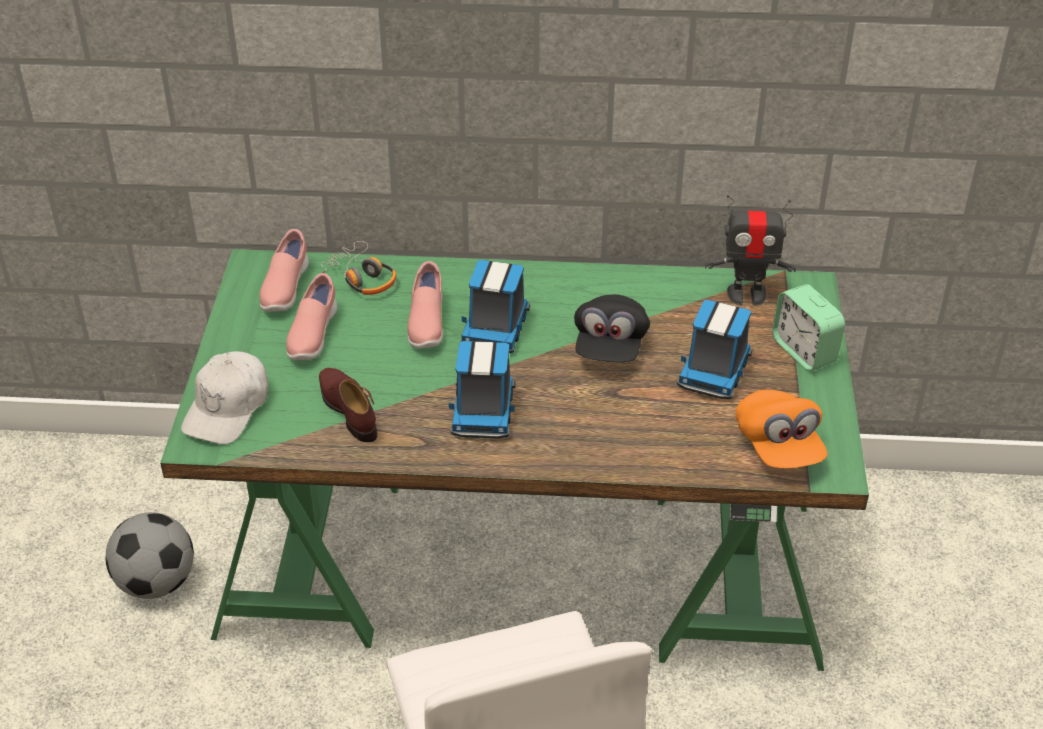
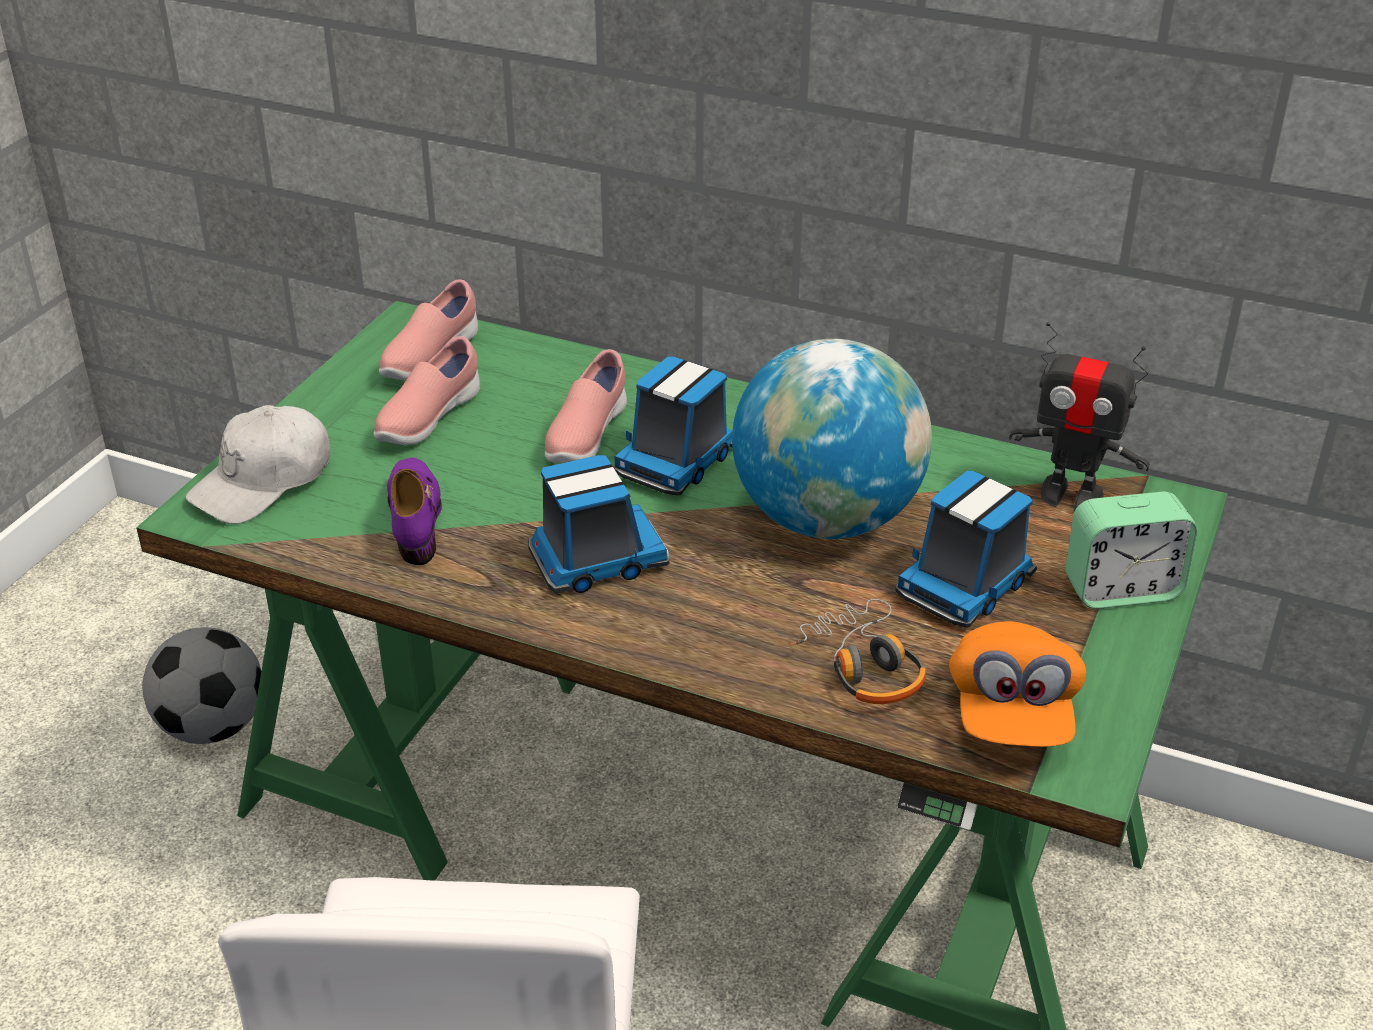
camera: 20 degrees right, 5 degrees down
brown shoe [319,368,377,442] -> purple shoe [387,458,442,565]
headphones [321,241,396,295] -> headphones moved to [791,599,926,704]
toy truck [449,341,515,439] -> toy truck turned 135 degrees counterclockwise [528,455,669,593]
black cap [574,294,650,362] -> globe [732,339,932,539]
alarm clock [772,284,845,371] -> alarm clock turned 90 degrees counterclockwise [1065,491,1198,609]

